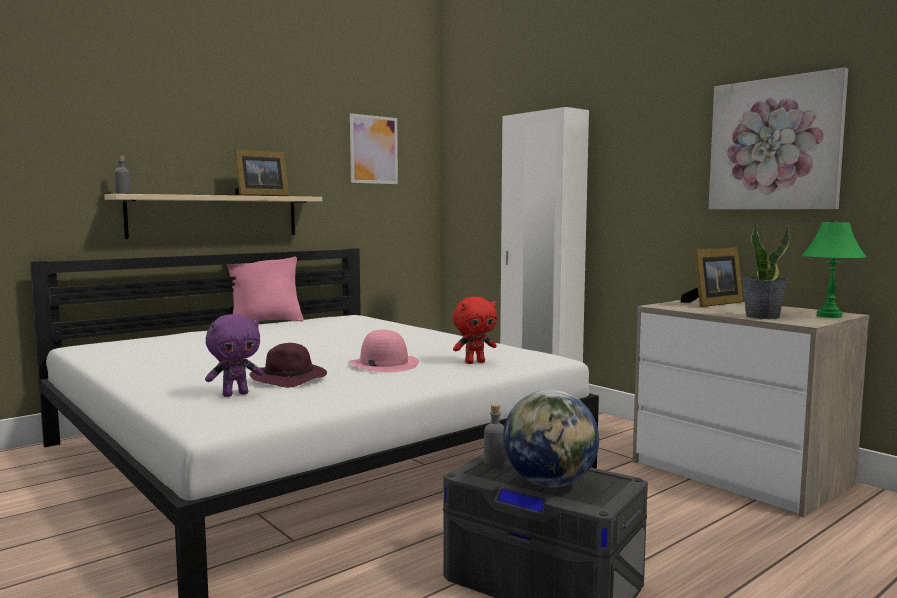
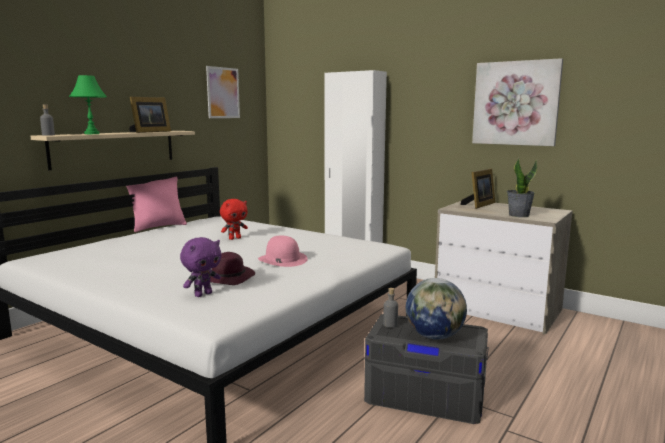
camera: 15 degrees left, 5 degrees up
red plush toy [453,297,497,364] -> red plush toy moved to [220,199,248,240]
green table lamp [802,221,866,318] -> green table lamp moved to [69,75,107,134]

